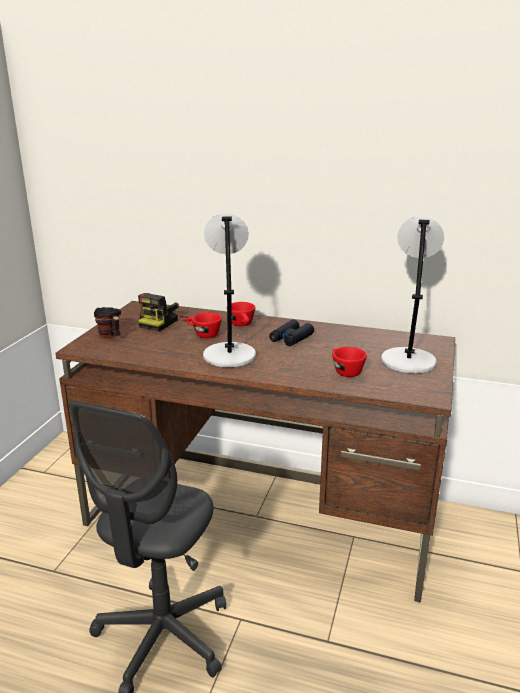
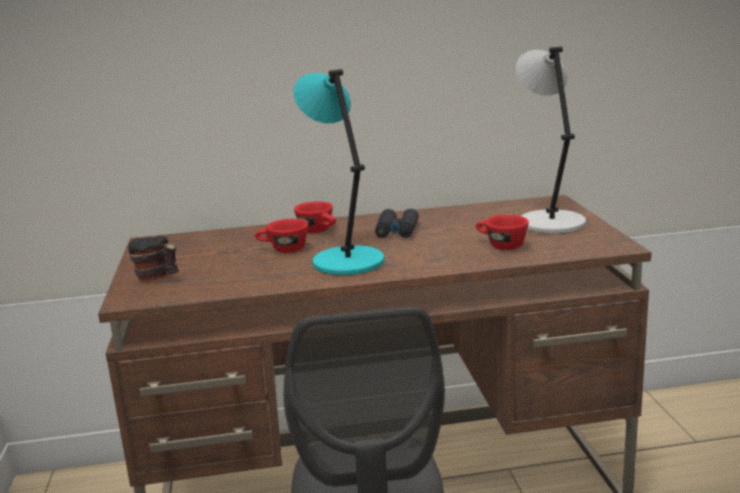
camera: 25 degrees left, 5 degrees down
camera [138,293,188,331] -> none
grey table lamp [203,213,256,367] -> turquoise table lamp [293,69,385,275]

